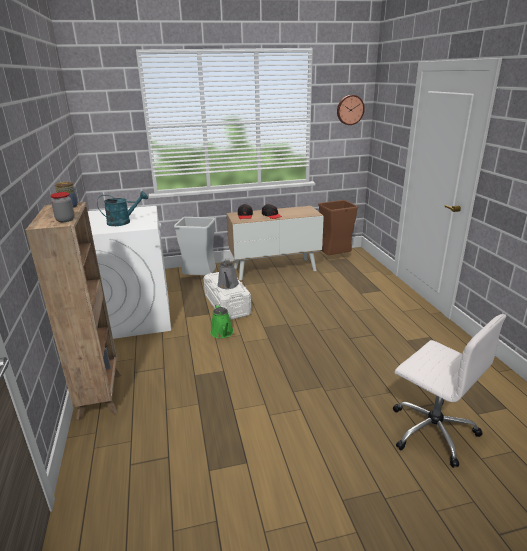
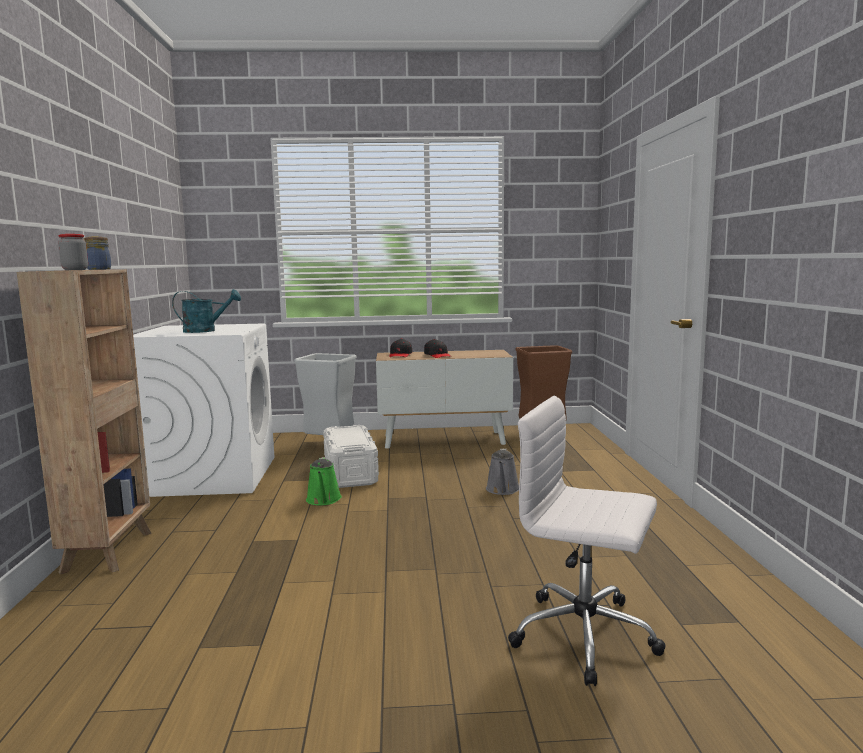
camera: 10 degrees right, 15 degrees down
grey watering can [217,259,239,289] -> grey watering can moved to [486,449,519,495]
wall clock [337,95,365,125] -> none
white office chair [393,314,506,468] -> white office chair turned 150 degrees clockwise [508,396,666,686]

